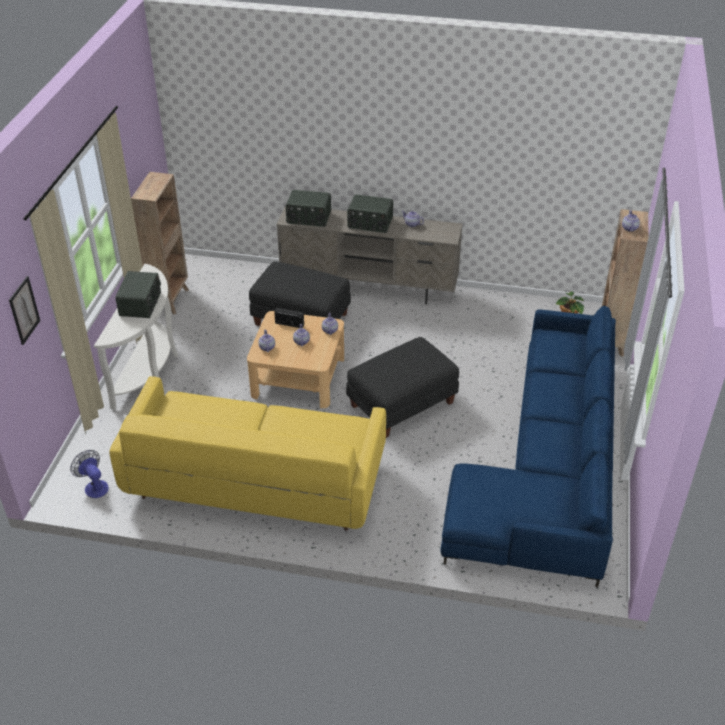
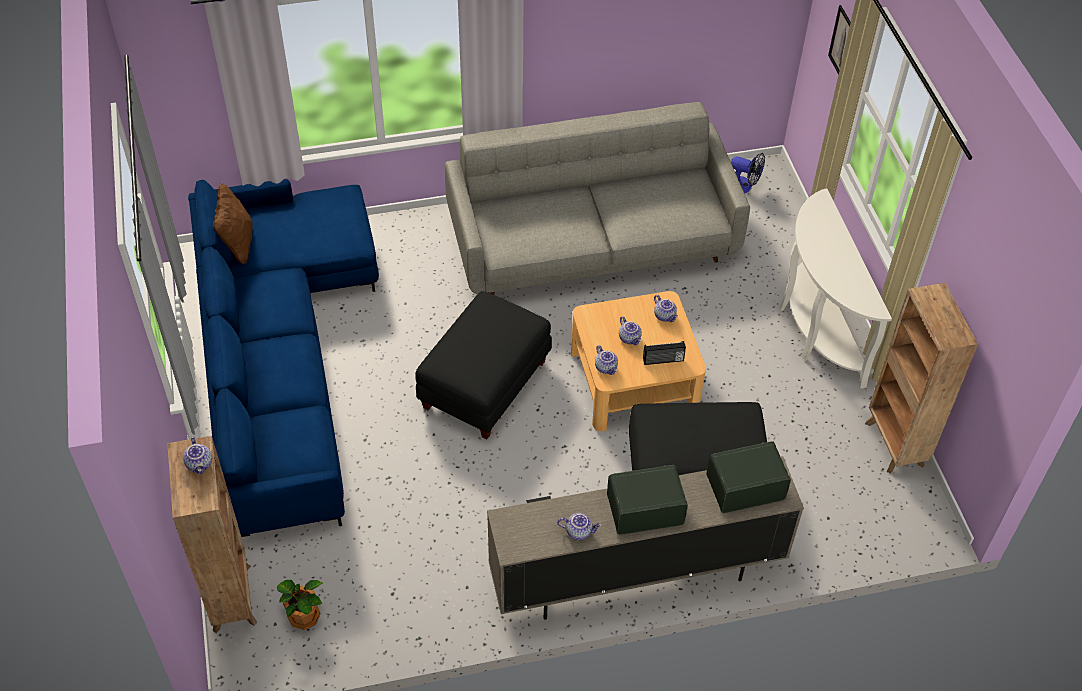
camera: 155 degrees right, 10 degrees up
yellow sofa [109,376,386,531] -> grey sofa [445,102,750,295]
radio [115,271,161,318] -> none
none -> brown pillow [213,184,253,264]

